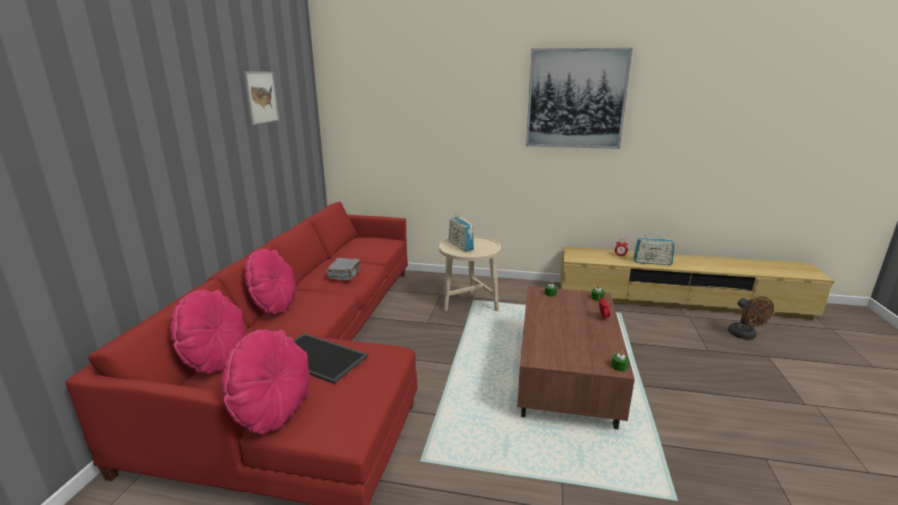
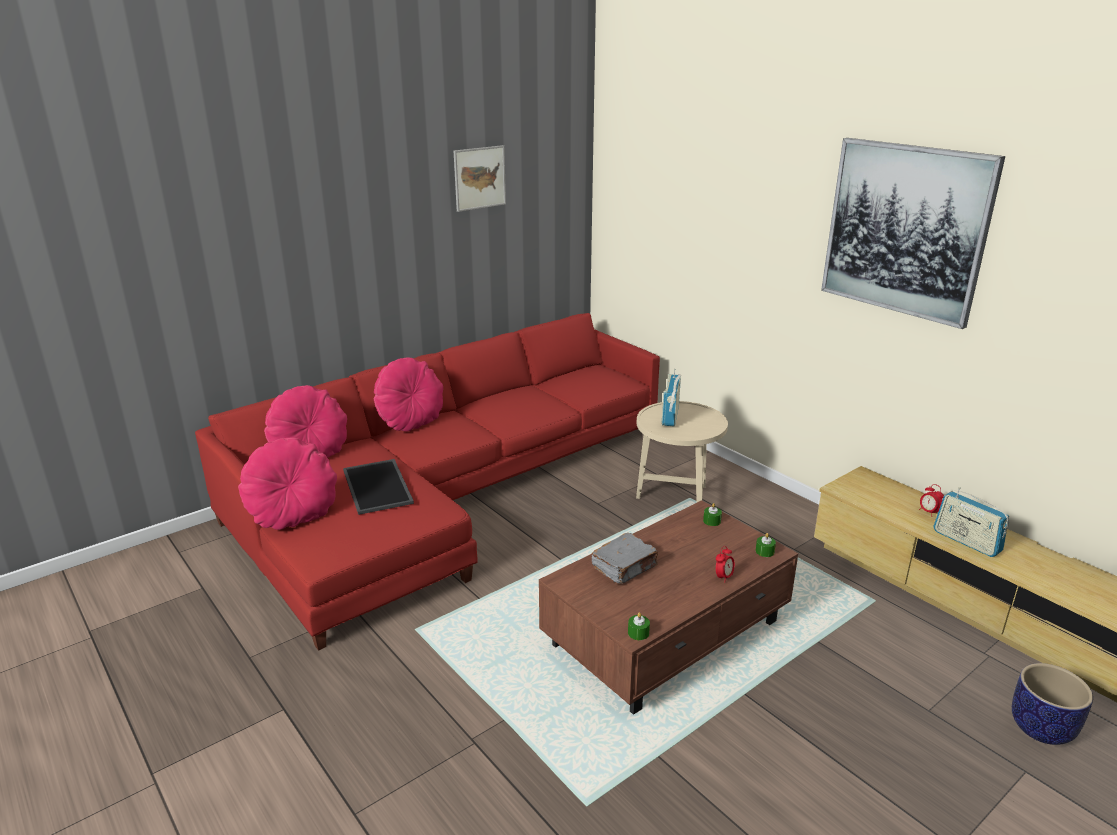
camera: 40 degrees right, 5 degrees up
grey book [326,258,361,281] -> grey book moved to [591,533,658,584]
brown fan [728,296,774,339] -> planter [1012,663,1093,745]

